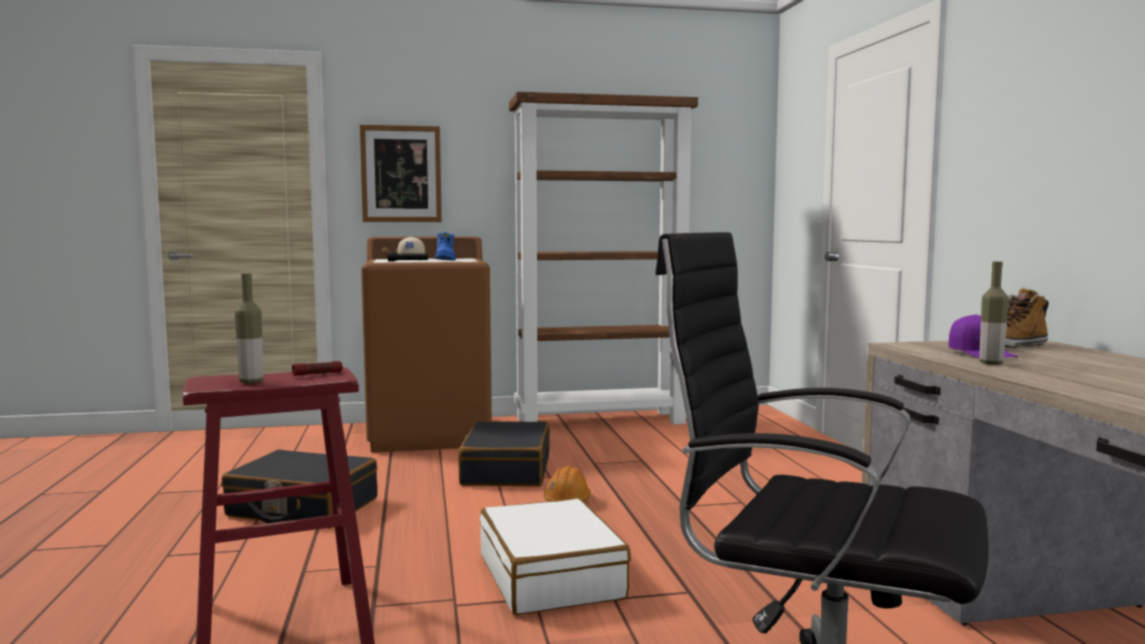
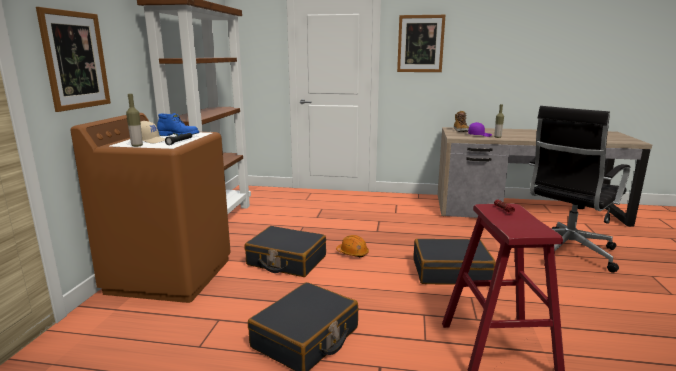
camera: 70 degrees left, 10 degrees up
bottle [235,273,263,384] -> bottle moved to [126,94,143,147]
white suitcase [480,498,631,615] -> black suitcase [413,239,496,285]
none -> picture [397,15,445,72]

